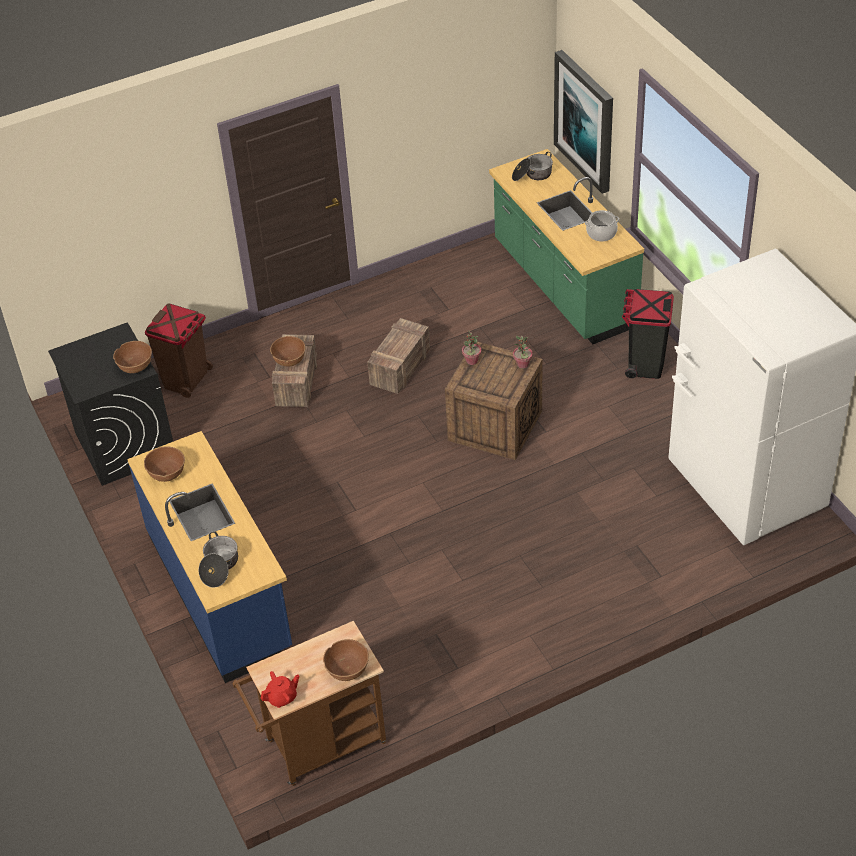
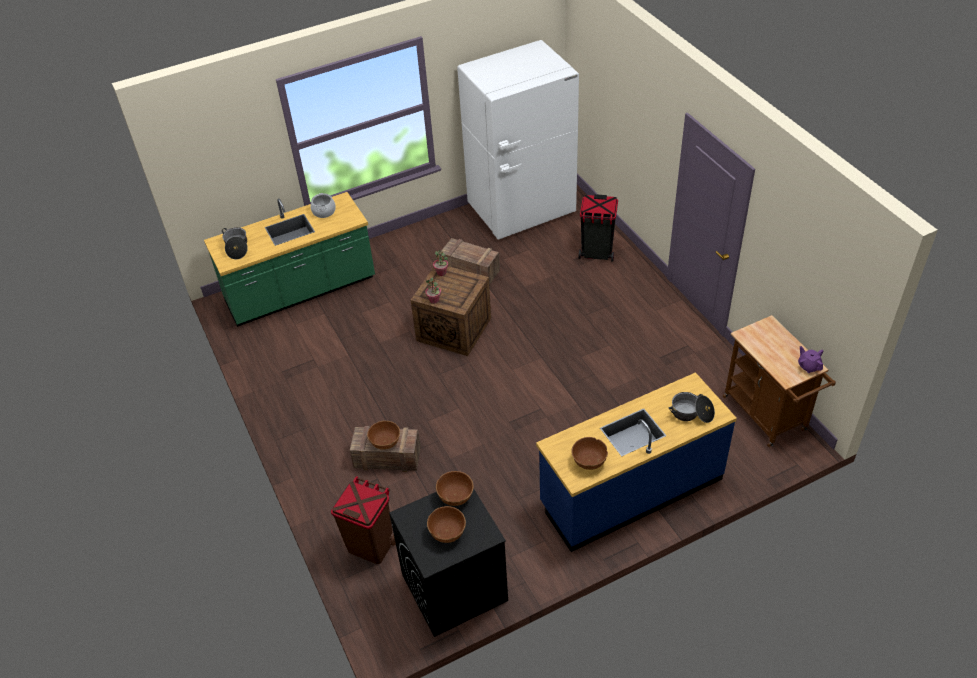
camera: 90 degrees left, 0 degrees up
red teapot [261,671,299,708] -> purple teapot [798,346,823,373]
brown bowl [323,639,369,681] -> brown bowl moved to [427,506,466,543]
crate [367,318,430,394] -> crate moved to [440,238,500,285]
picture [554,50,613,194] -> none
black trash can [622,289,674,379] -> black trash can moved to [579,194,618,261]

